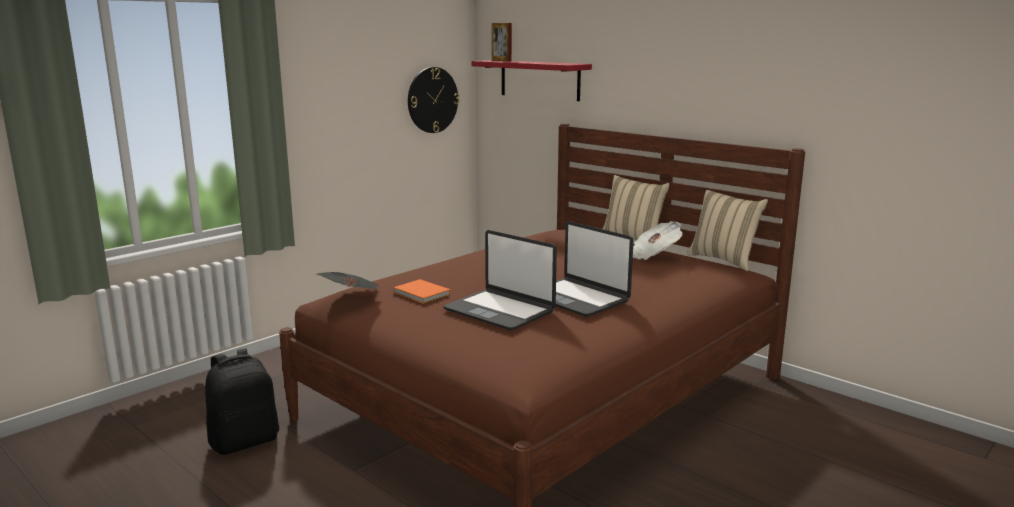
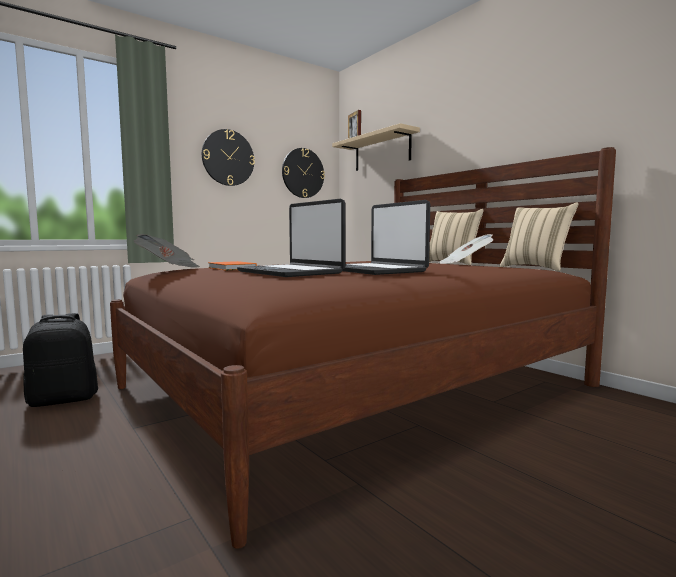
camera: 10 degrees right, 10 degrees down
red shelf [471,60,592,101] -> beige shelf [332,123,420,171]
none -> wall clock [202,129,255,186]

